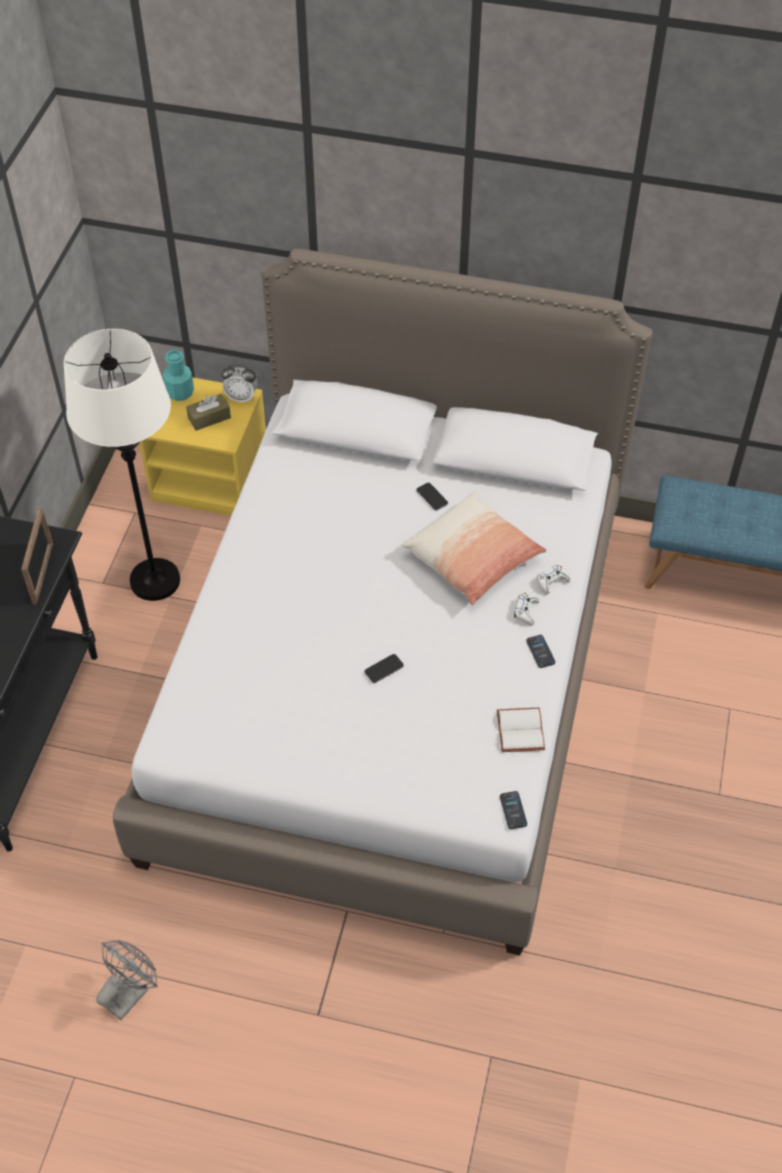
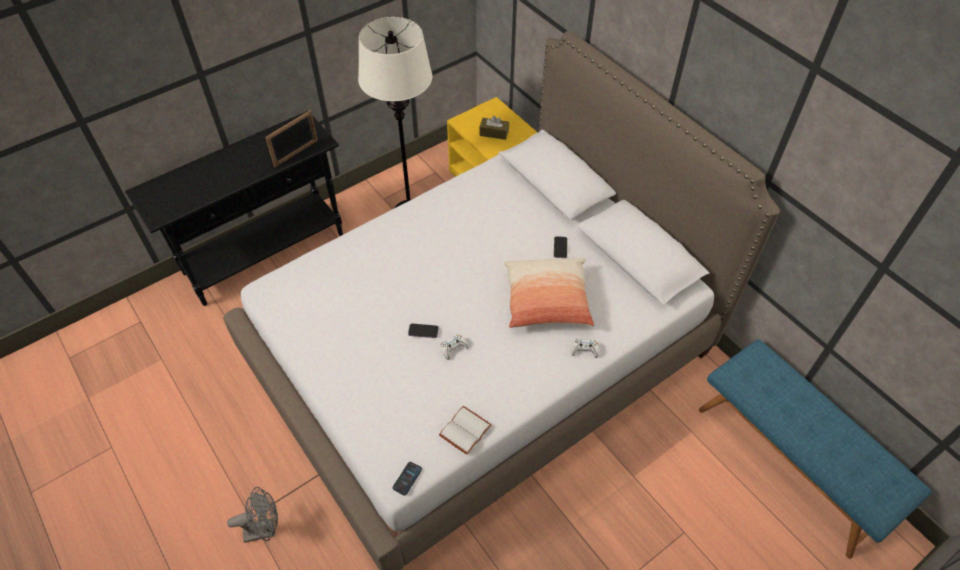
camera: 40 degrees right, 0 degrees up
grey fan [96,940,157,1020] -> grey fan moved to [227,487,278,543]
turquoise bottle [163,350,194,401] -> none
alarm clock [222,364,257,403] -> none
white game controller [514,593,539,626] -> white game controller moved to [441,334,469,360]
phone [526,635,555,668] -> none

